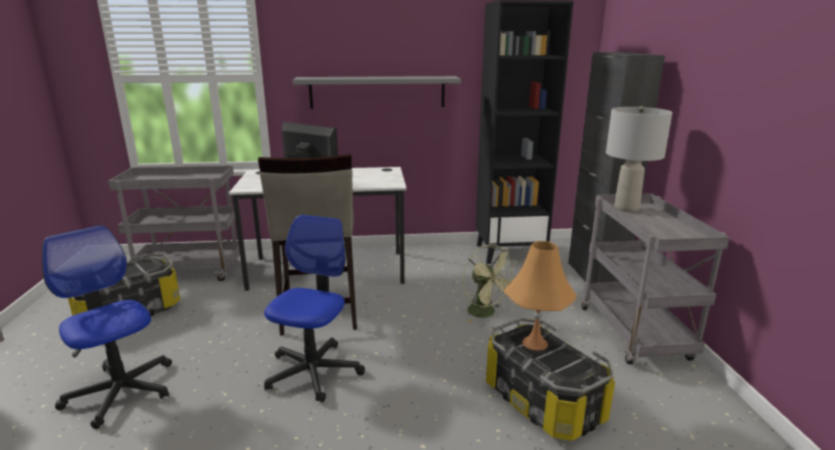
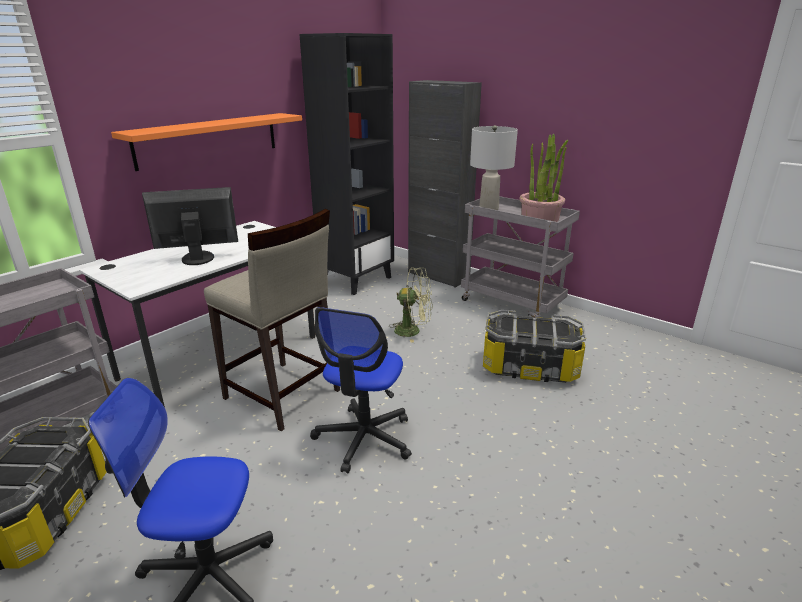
camera: 45 degrees left, 5 degrees up
office chair [264,215,365,402] -> office chair turned 135 degrees counterclockwise [310,307,412,473]
grey shelf [293,76,461,109] -> orange shelf [111,113,302,171]
orange table lamp [504,241,577,351] -> none
none -> potted plant [520,134,568,222]

